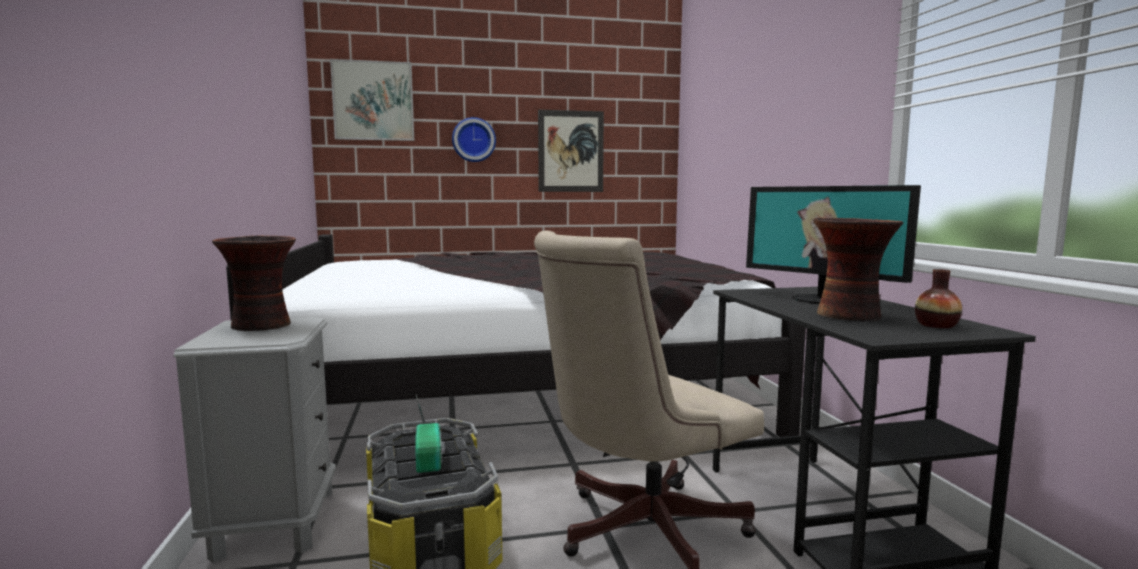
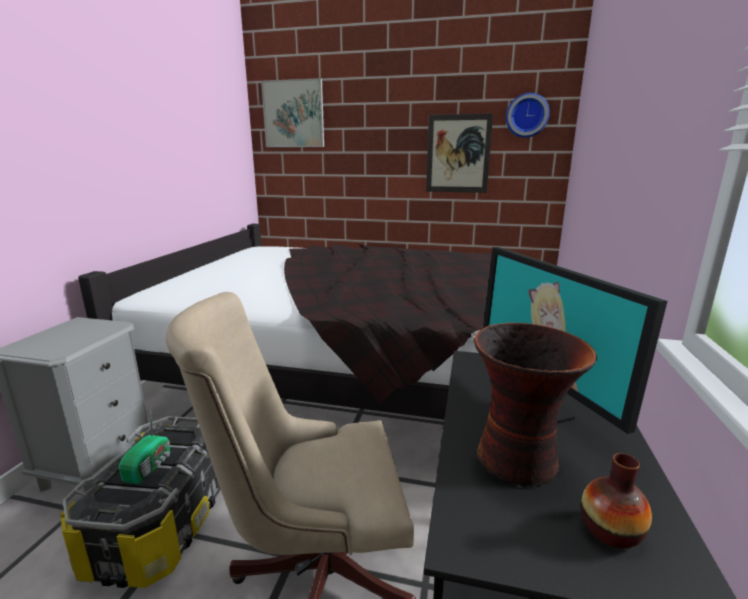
camera: 25 degrees right, 10 degrees up
vase [212,236,296,331] -> none
wall clock [452,117,496,162] -> wall clock moved to [506,93,550,138]

